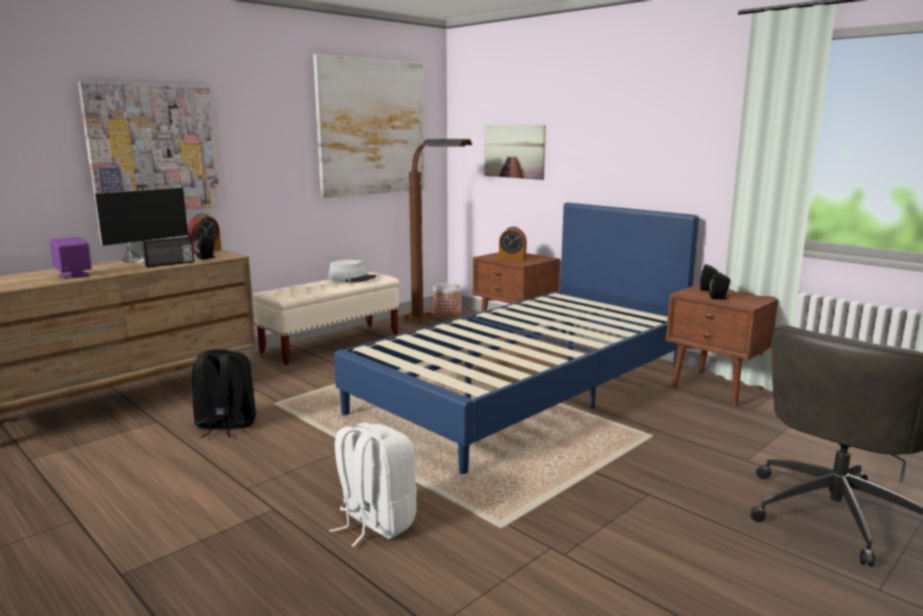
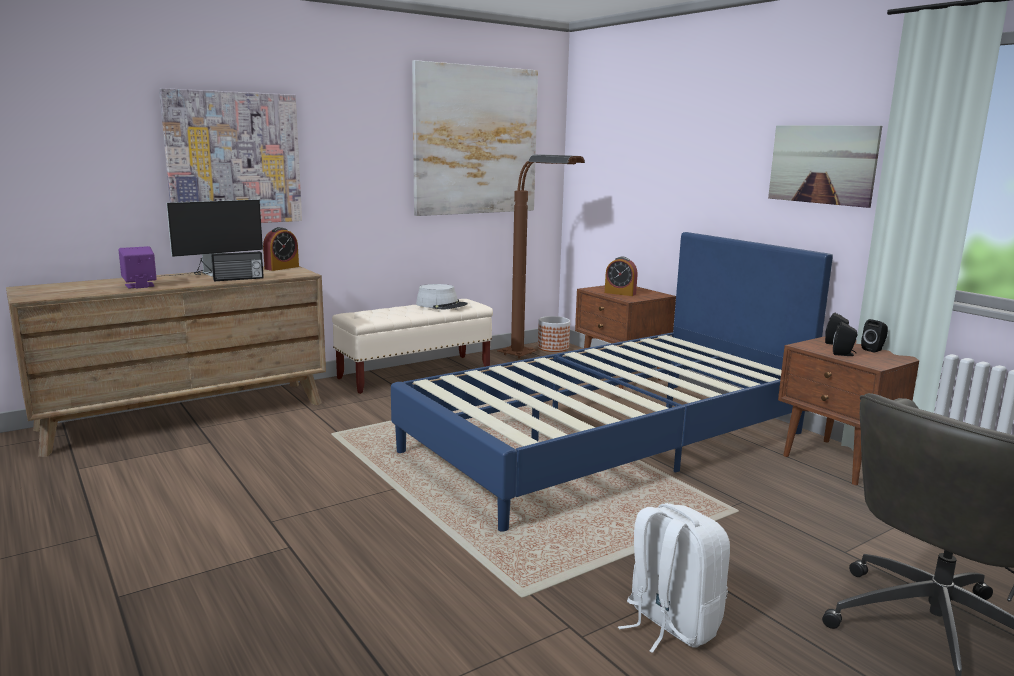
camera: 10 degrees right, 0 degrees up
black backpack [192,349,256,438] -> none
black speaker [195,233,215,260] -> black speaker moved to [861,319,888,353]
white backpack [329,423,417,547] -> white backpack moved to [618,503,730,653]
picture [484,125,546,180] -> picture moved to [768,125,882,208]

